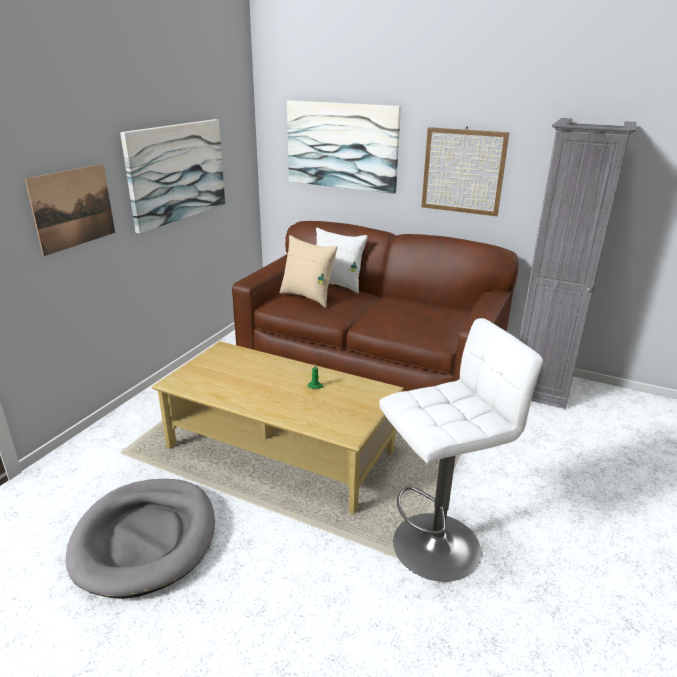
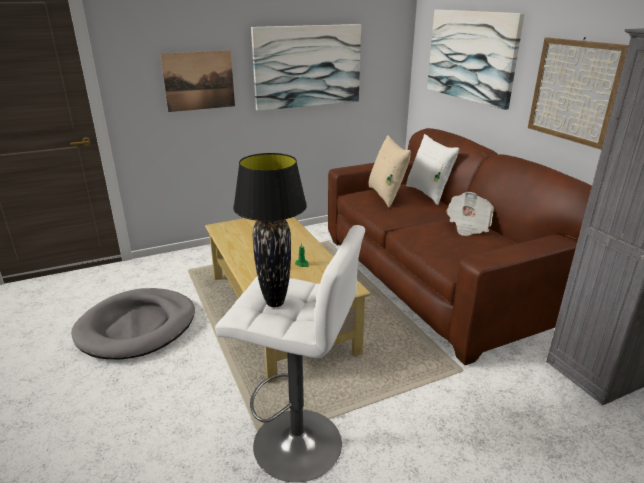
camera: 40 degrees right, 0 degrees up
none -> black table lamp [233,153,307,307]
none -> newspaper [446,192,494,236]

